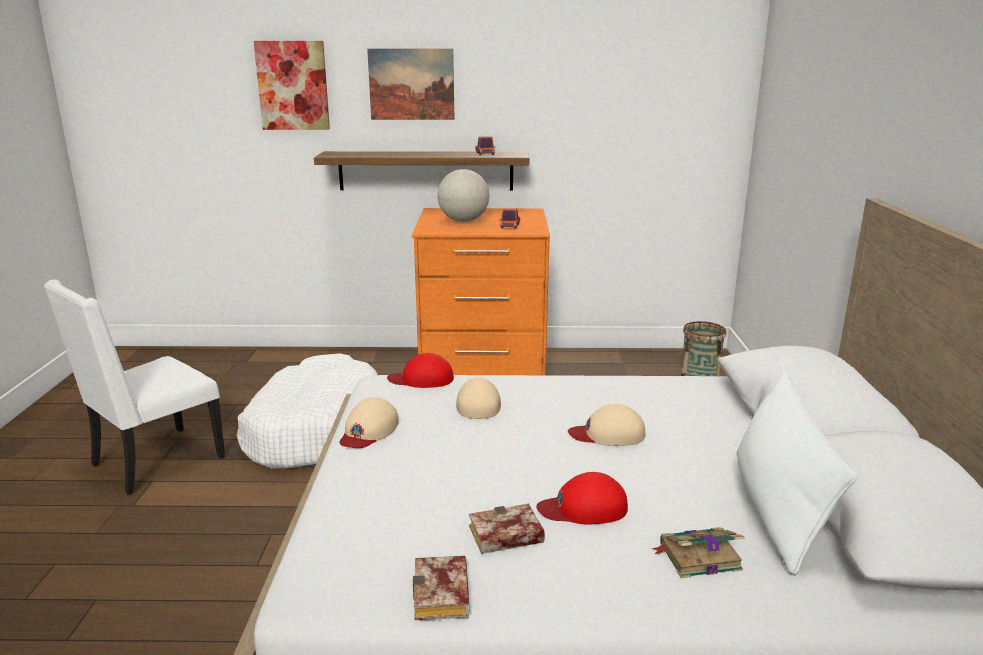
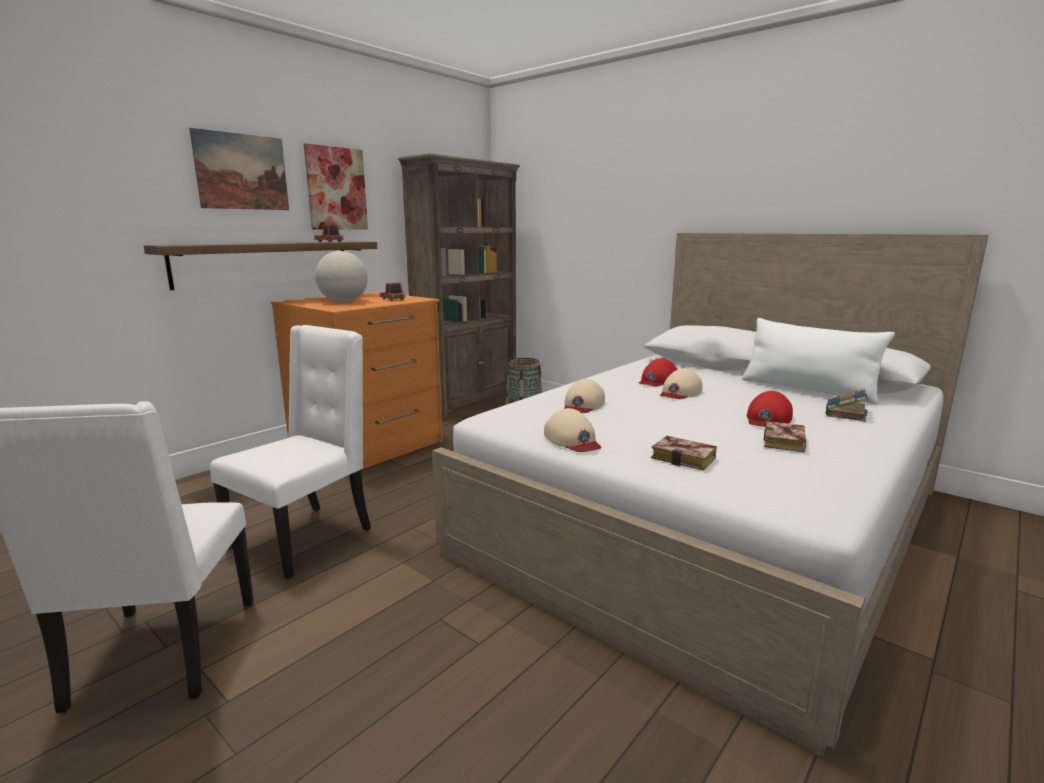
camera: 50 degrees left, 5 degrees down
white dog bed [237,353,378,469] -> white chair [210,325,371,579]
picture [254,41,330,130] -> picture moved to [304,143,368,229]
red cap [387,353,454,388] -> red cap moved to [639,358,678,386]
book [413,556,470,620] -> book moved to [651,436,717,470]
beige cap [456,377,501,419] -> beige cap turned 105 degrees counterclockwise [564,379,605,413]
none -> brown bookcase [398,153,520,421]

